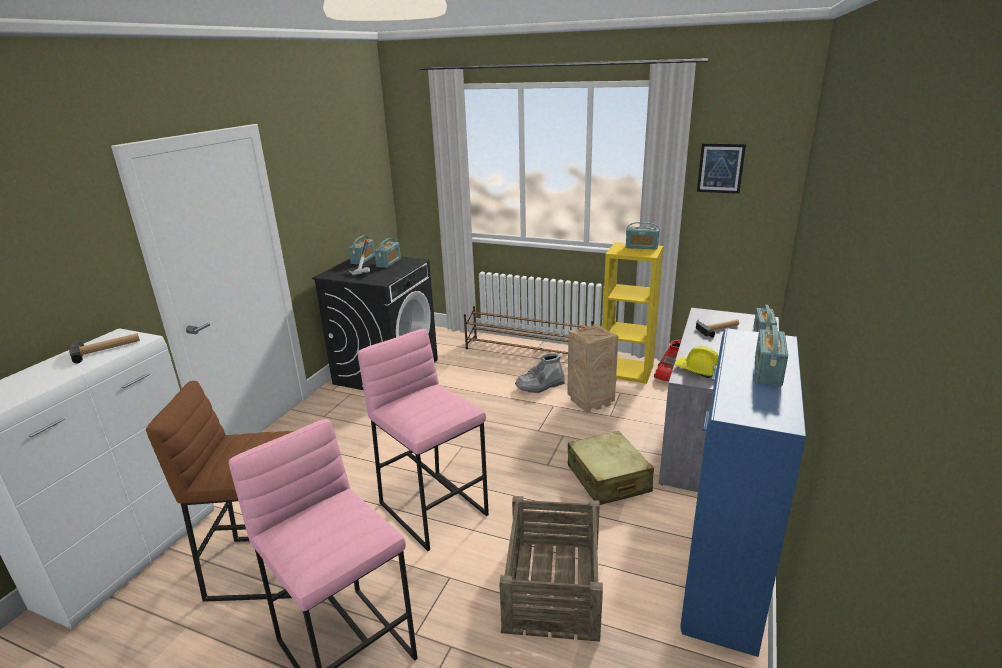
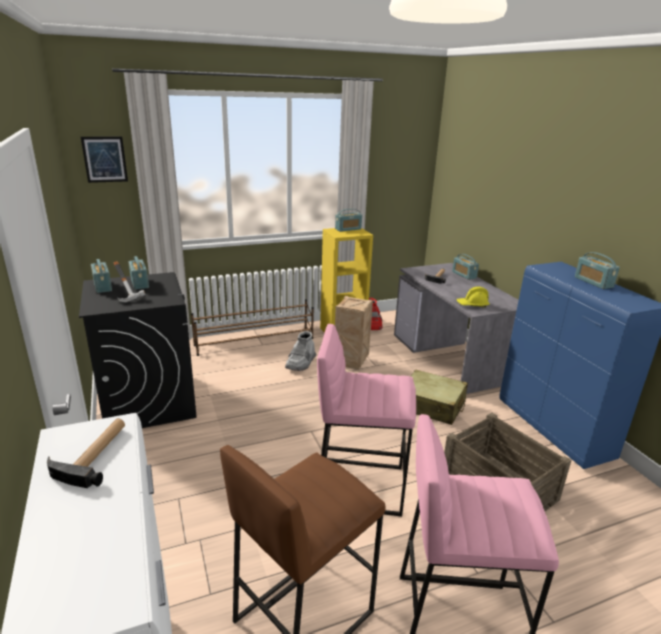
camera: 45 degrees left, 0 degrees up
picture [697,143,746,194] -> picture moved to [81,136,128,183]

